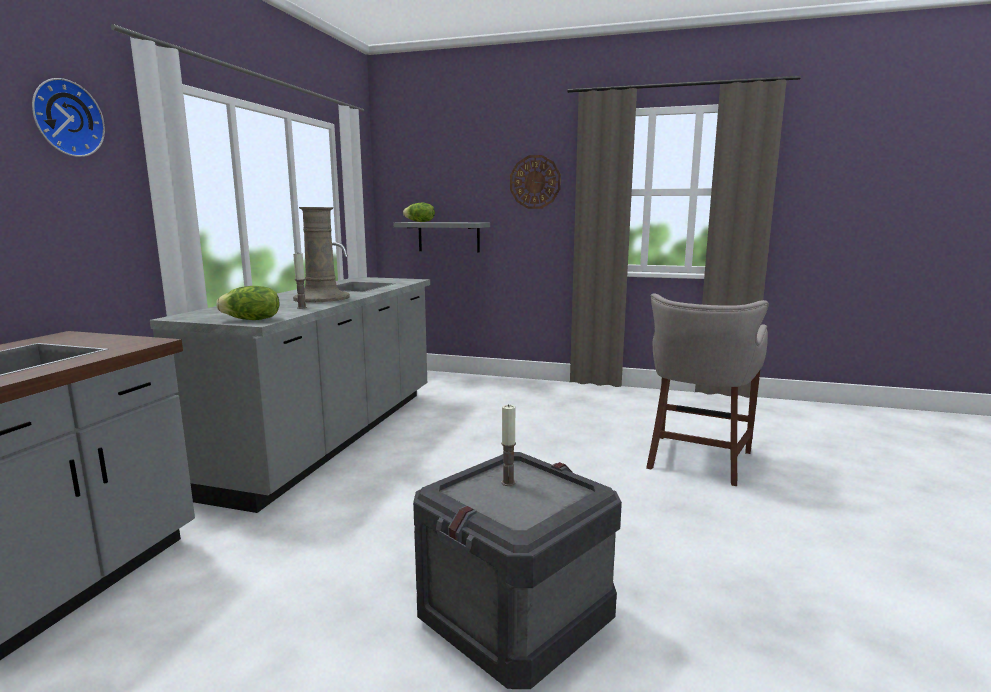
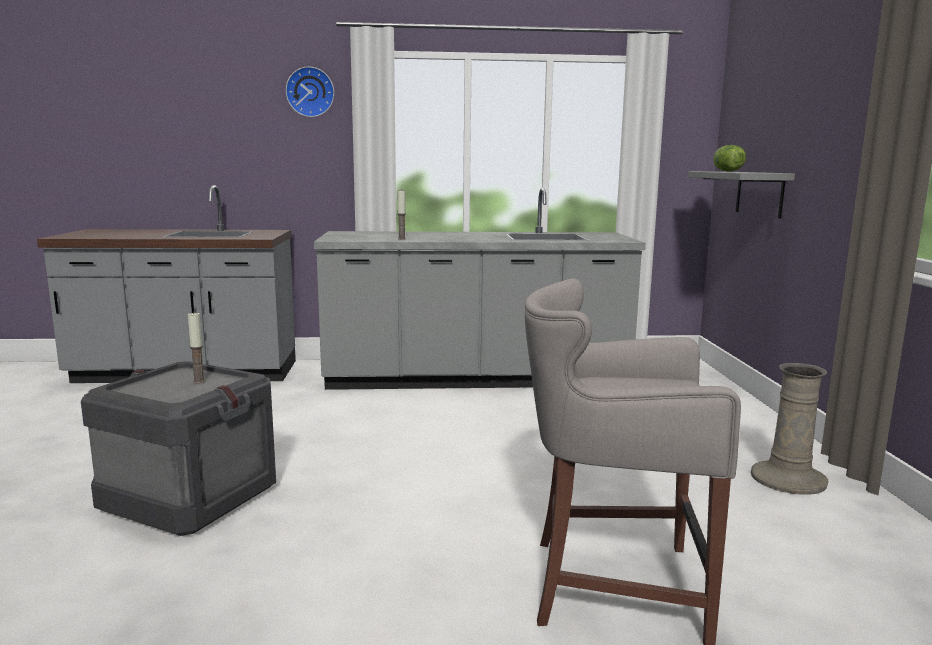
camera: 70 degrees right, 0 degrees up
lettuce [216,286,279,320] -> none
beige vase [293,207,350,303] -> beige vase moved to [751,363,828,495]
wall clock [510,155,561,209] -> none

